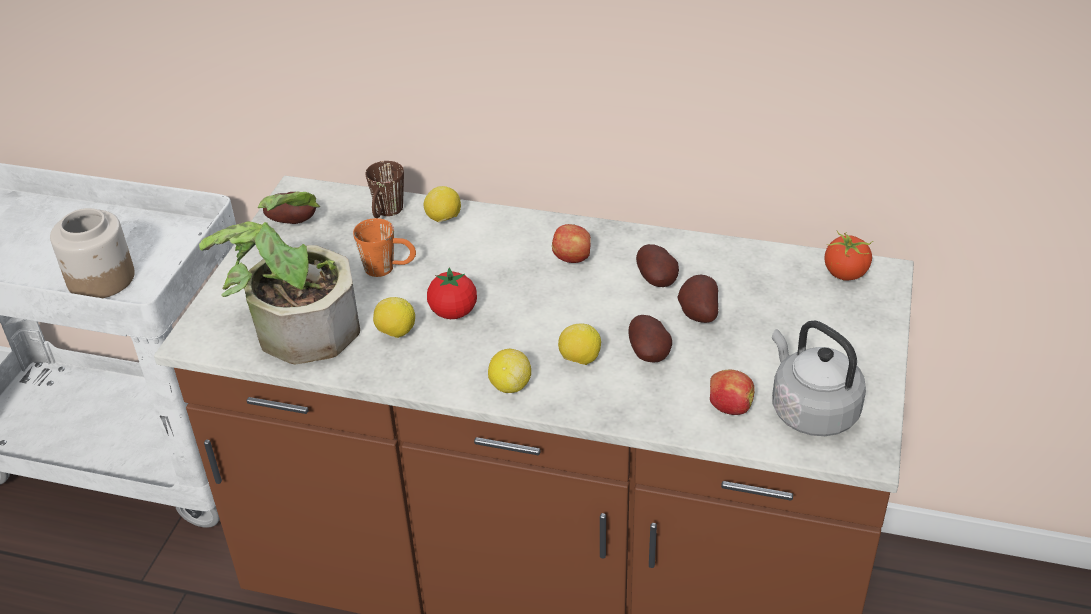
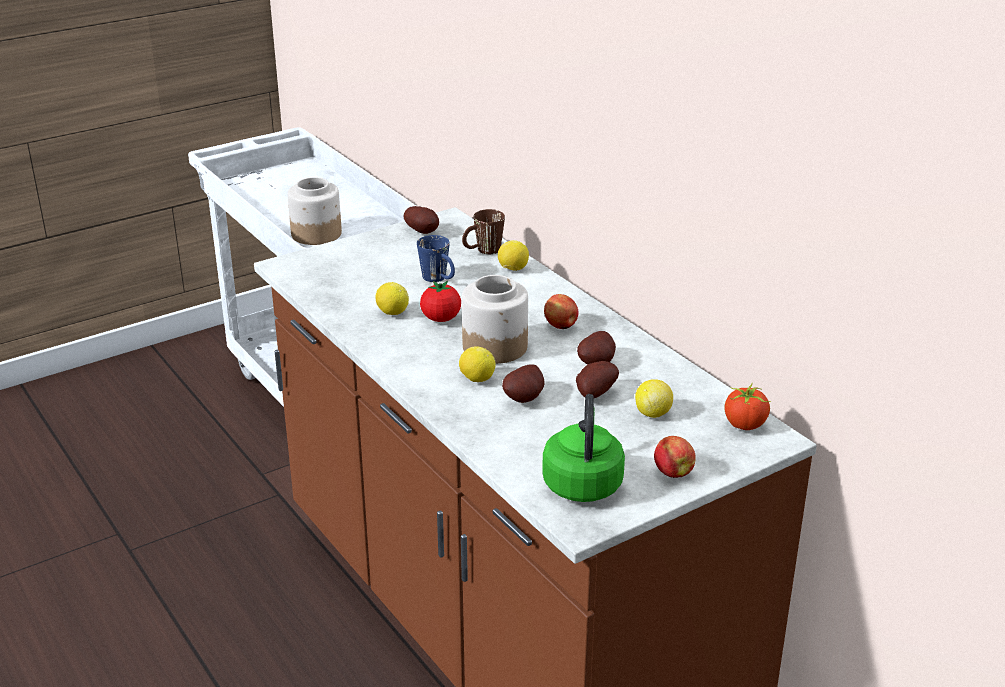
camera: 40 degrees right, 10 degrees down
potted plant [199,191,360,365] -> none
orange mug [353,218,416,277] -> blue mug [417,235,455,282]
lemon [488,349,531,393] -> lemon moved to [635,379,673,418]
apple [710,370,755,415] -> apple moved to [654,436,696,478]
grey kettle [772,321,866,436] -> green kettle [542,394,625,502]
none -> jar [462,275,528,364]

